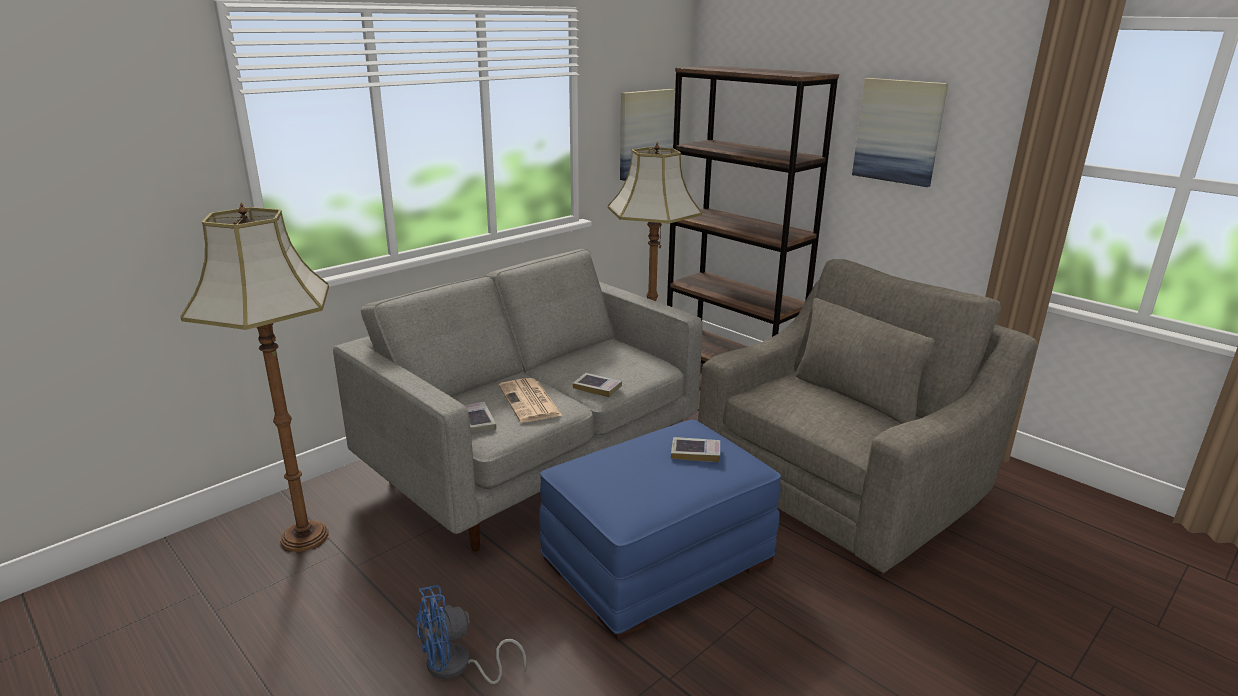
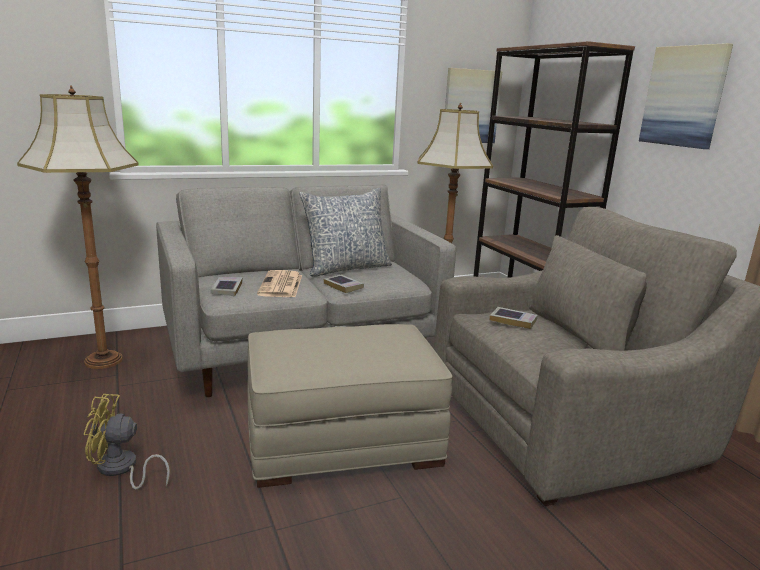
camera: 20 degrees right, 5 degrees down
blue fan [415,585,526,684] -> yellow fan [84,394,170,489]
blue ottoman [539,420,781,641] -> beige ottoman [247,324,452,488]
book [671,437,720,462] -> book moved to [490,307,538,329]
none -> pillow [299,188,392,276]

